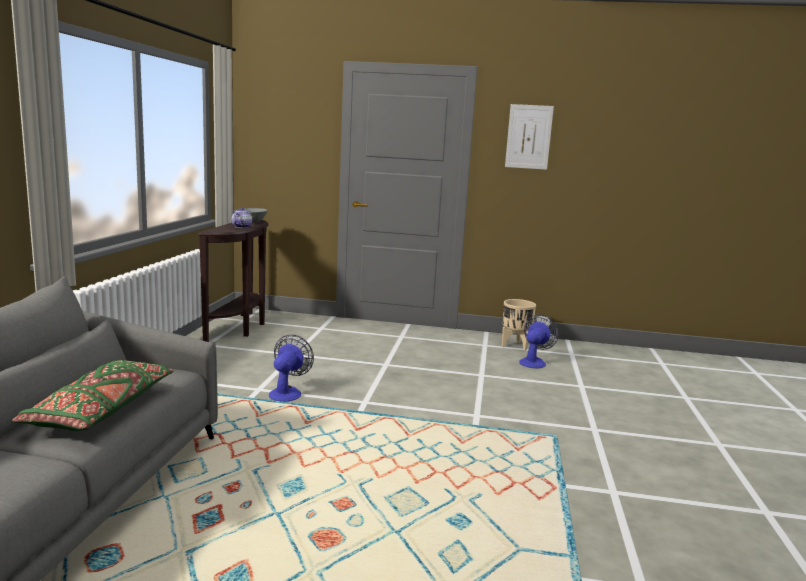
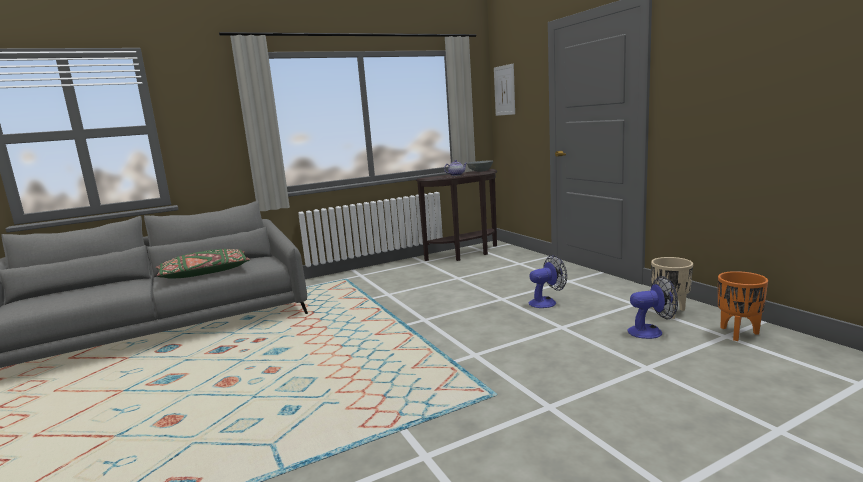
camera: 55 degrees right, 0 degrees up
fan [269,335,314,402] -> fan moved to [529,255,567,308]
picture [505,104,554,170] -> picture moved to [494,64,515,116]
none -> orange planter [718,271,768,341]

